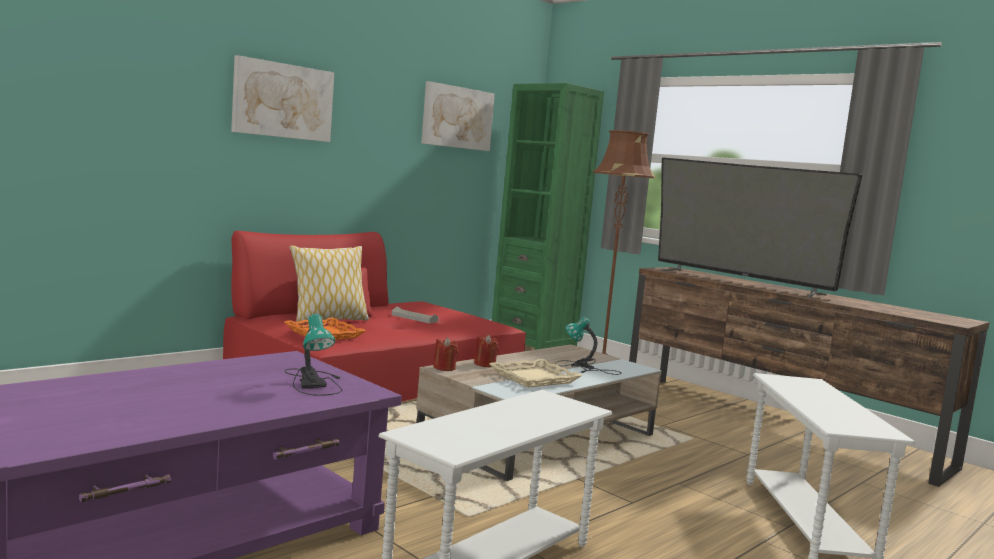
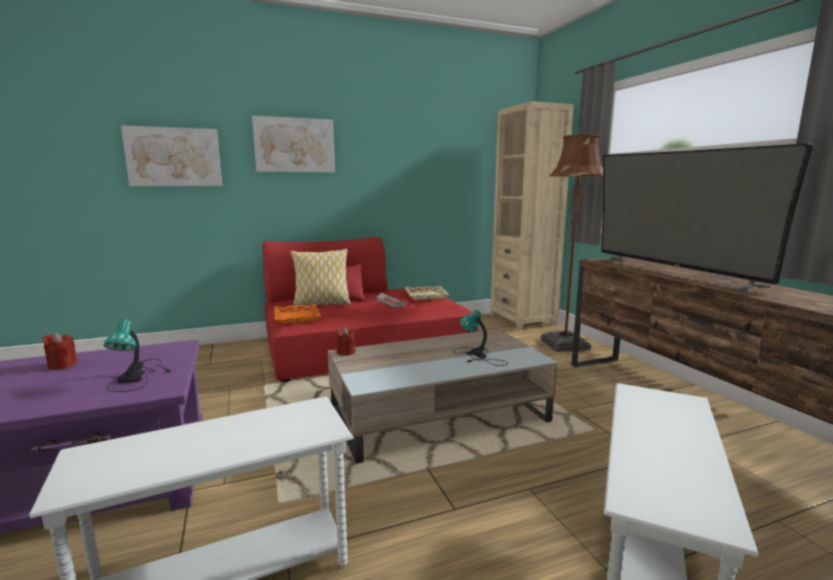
camera: 25 degrees right, 5 degrees up
picture [421,81,495,151] -> picture moved to [121,125,222,186]
red candle [474,335,499,367] -> red candle moved to [43,333,77,370]
beige tray [489,359,582,388] -> beige tray moved to [405,286,449,300]
green bookcase [492,83,604,350] -> beige bookcase [490,101,574,330]

